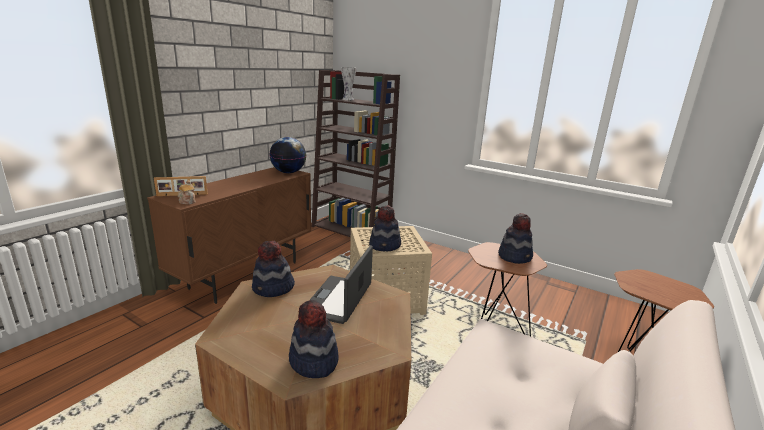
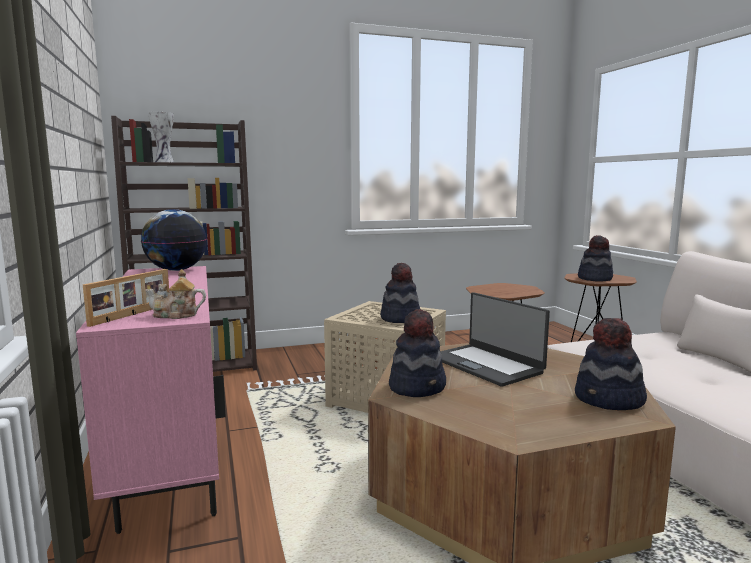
camera: 50 degrees left, 10 degrees down
brown cabinet [147,167,311,304] -> pink cabinet [76,266,226,534]
hat [498,213,533,264] -> hat moved to [578,235,613,282]

